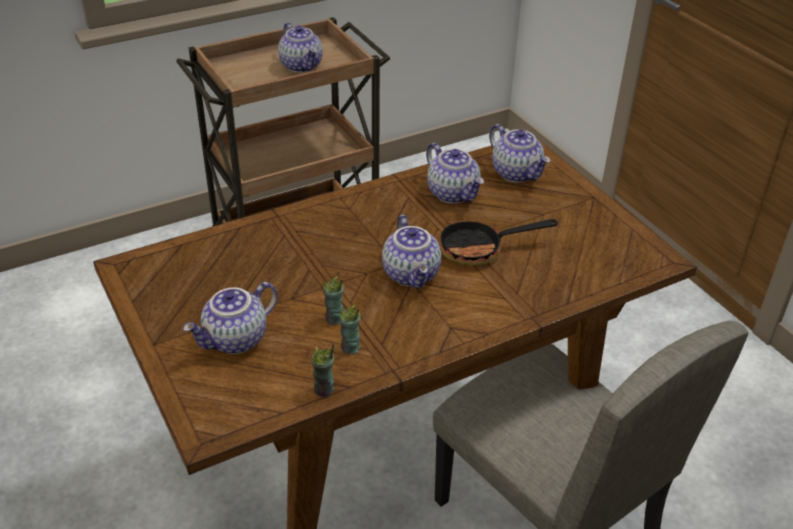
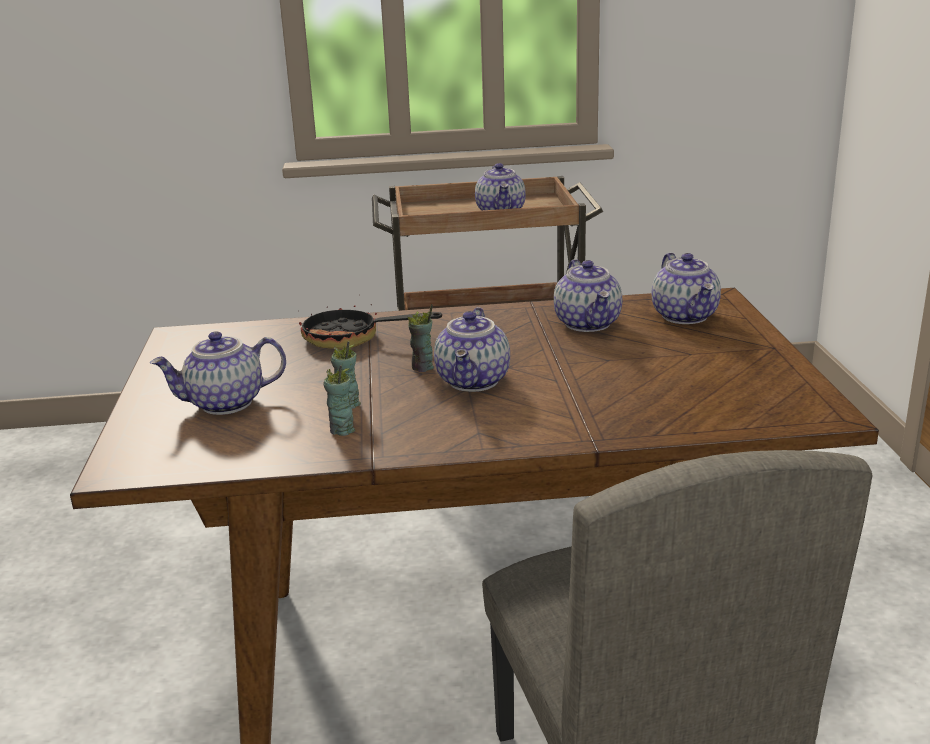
camera: 25 degrees right, 15 degrees down
cup [311,343,334,397] -> cup moved to [408,304,434,372]
frying pan [440,216,558,266] -> frying pan moved to [299,304,442,349]

